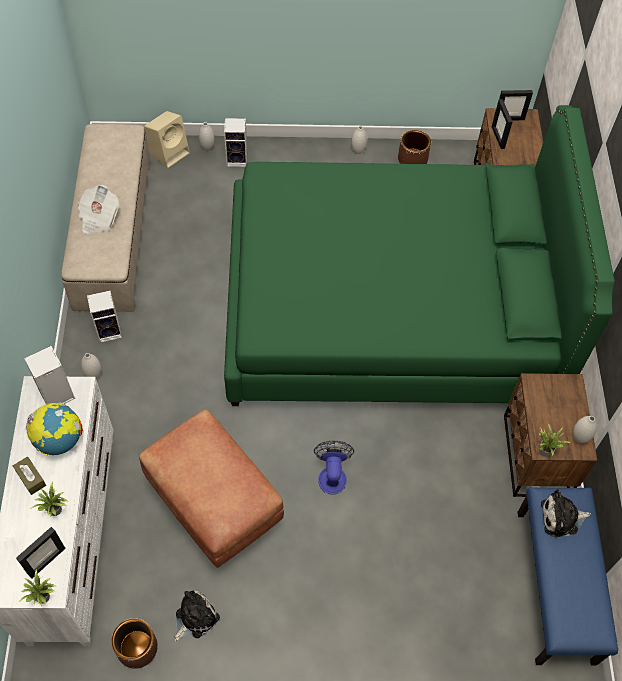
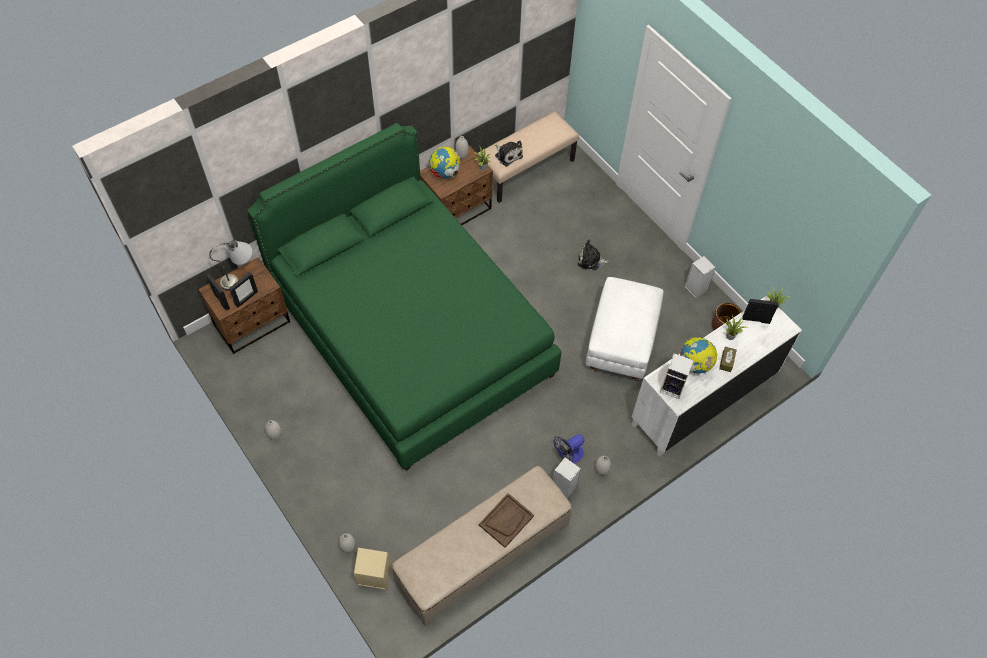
camera: 125 degrees left, 0 degrees up
newspaper [78,185,119,234] -> brown tray [479,493,534,548]
brown ottoman [139,409,284,568] -> white ottoman [586,277,664,381]
plush toy [174,591,220,641] -> plush toy moved to [578,240,610,270]
speaker [224,118,247,167] -> speaker moved to [685,256,716,298]
fan [314,441,354,495] -> fan moved to [554,434,584,463]
brown planter [398,130,431,164] -> none
blue bench [518,487,618,665] -> beige bench [478,112,579,203]
none -> grey table lamp [209,240,252,291]
none -> globe [429,147,460,178]

